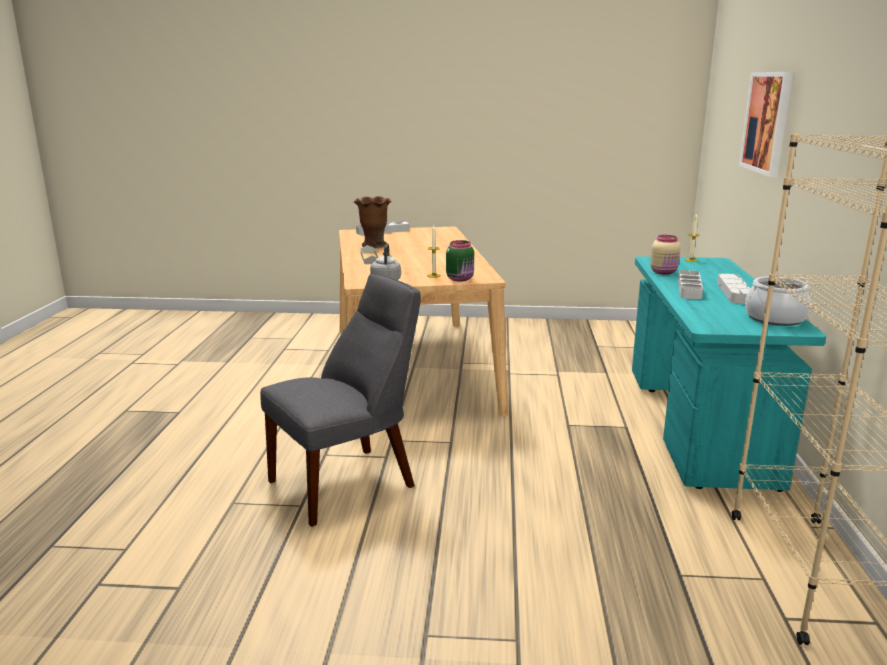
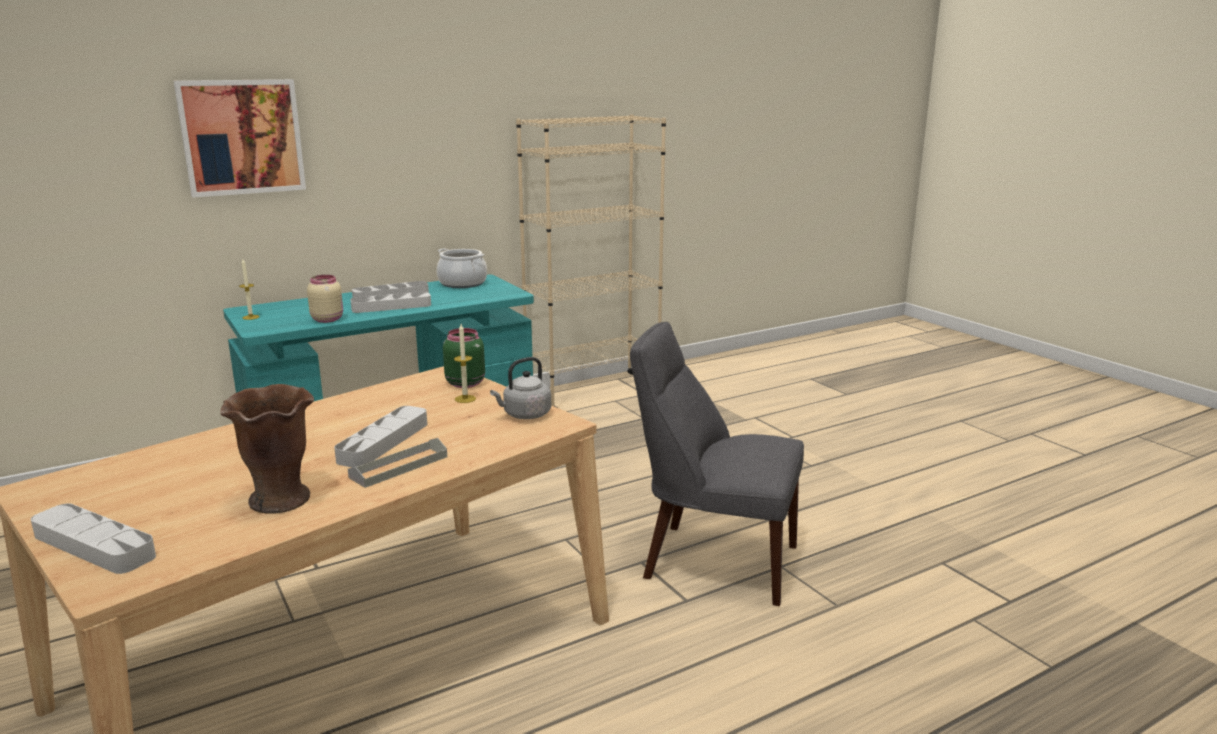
camera: 125 degrees left, 0 degrees up
none -> grey tray [334,406,427,468]

